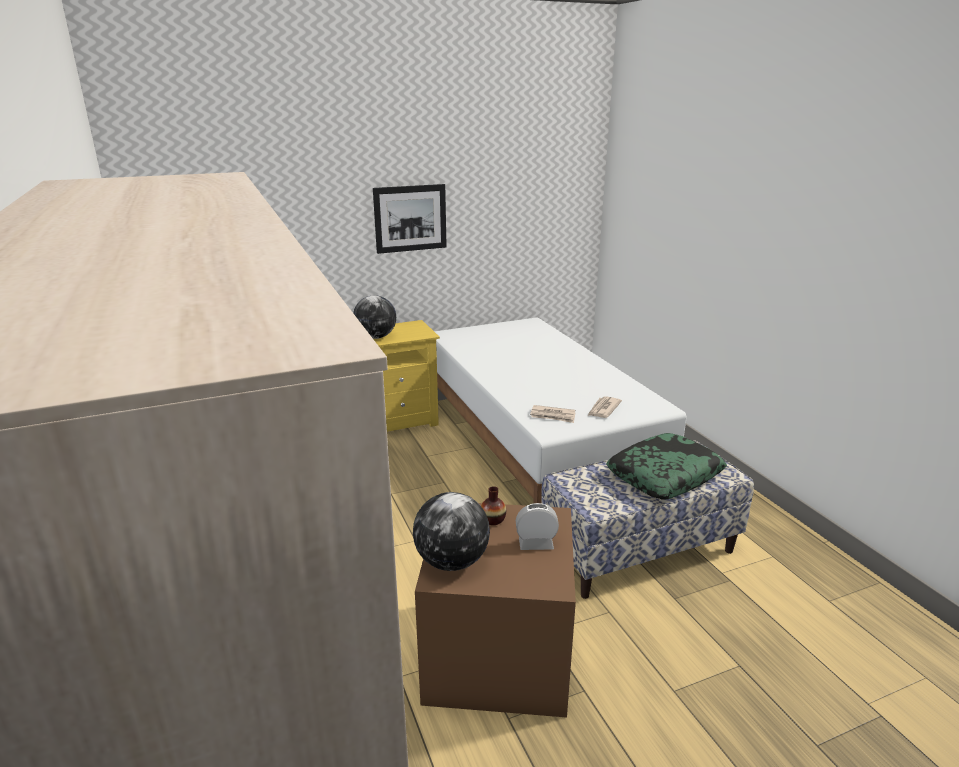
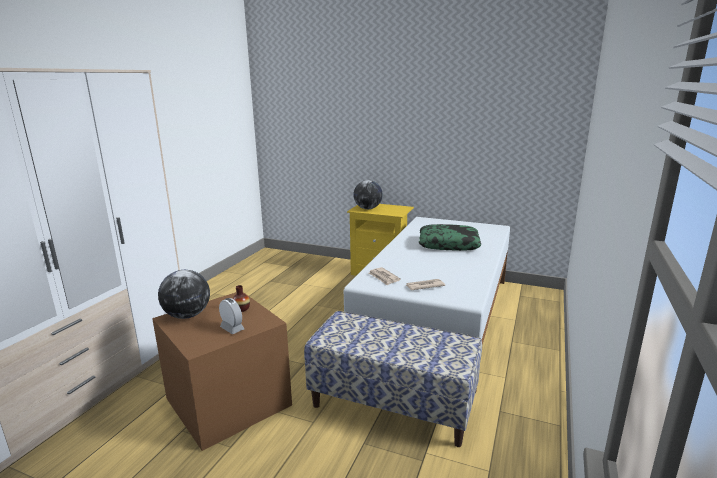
camera: 45 degrees right, 5 degrees down
picture [373,184,447,254] -> none
pillow [606,433,727,499] -> pillow moved to [419,224,481,251]

